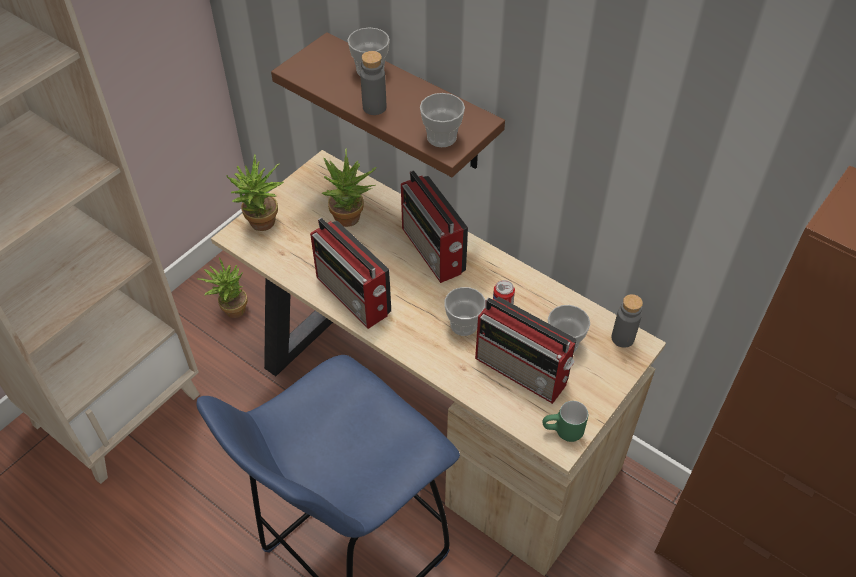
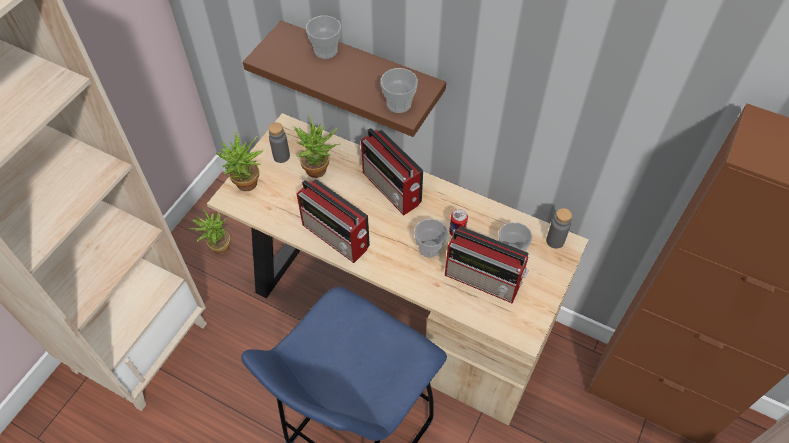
camera: 10 degrees left, 5 degrees up
grey bottle [360,51,386,115] -> grey bottle moved to [269,122,290,163]
green mug [543,401,588,442] -> none

